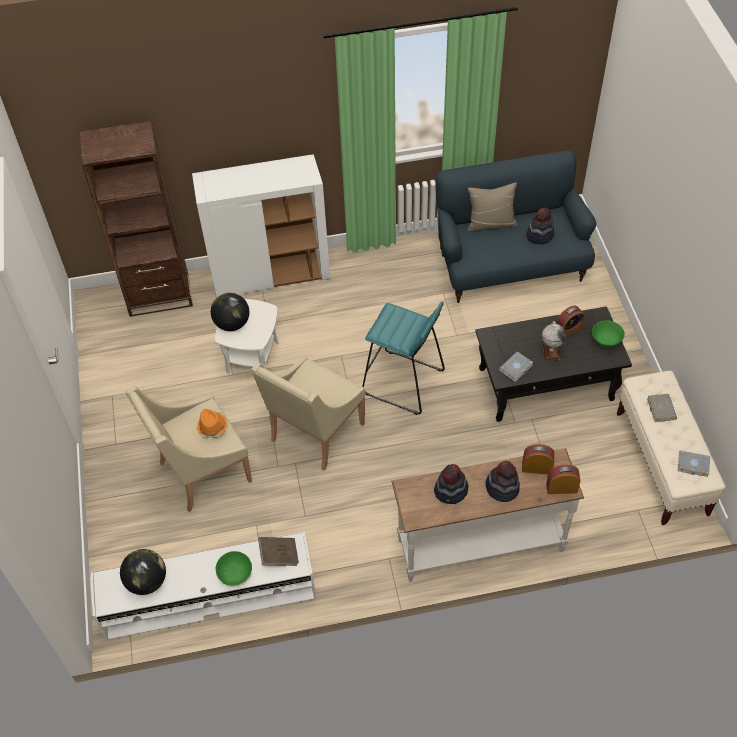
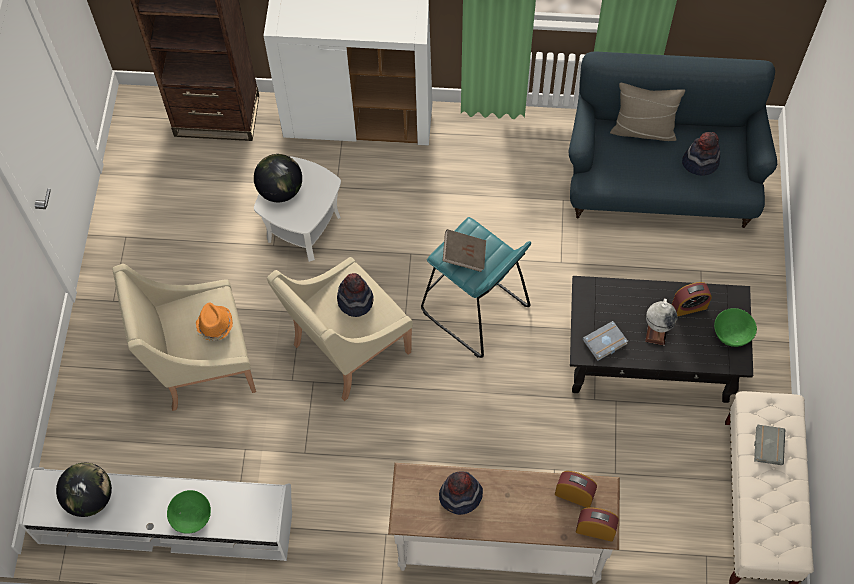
camera: 15 degrees right, 10 degrees up
brown book [258,537,299,566] -> brown book moved to [443,229,486,272]
hat [486,461,520,502] -> hat moved to [337,273,374,317]
grey book [678,451,710,477] -> none

